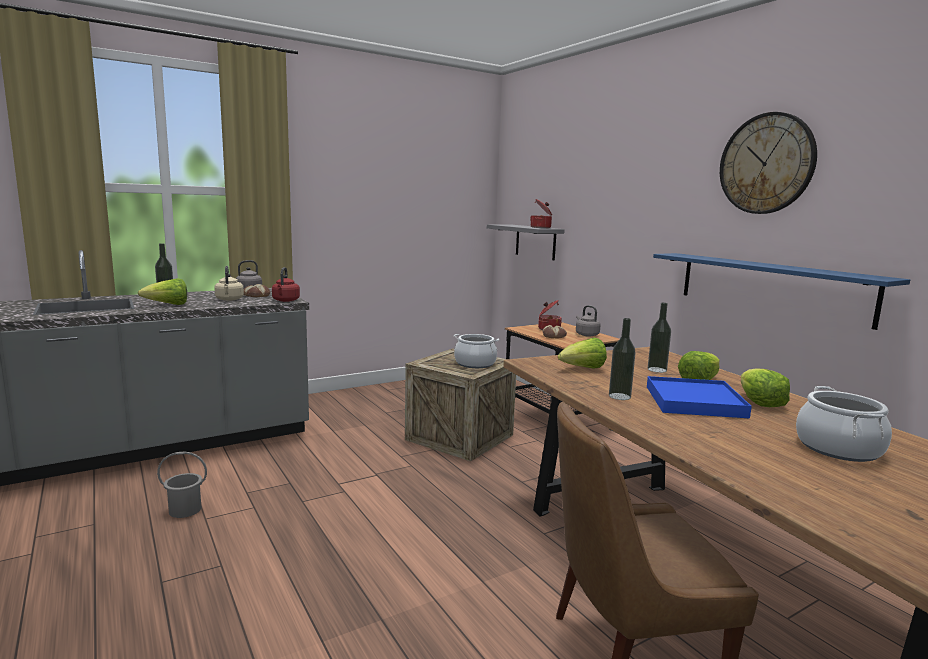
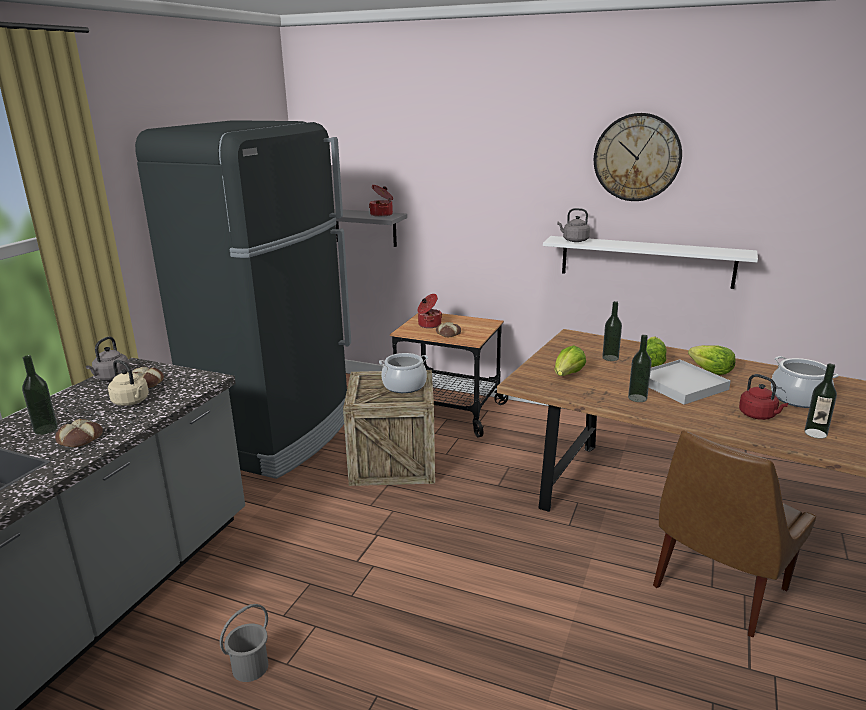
camera: 35 degrees left, 10 degrees up
lettuce [138,278,187,305] -> bread [55,419,103,448]
red kettle [272,267,300,302] -> red kettle moved to [739,374,788,420]
grey kettle [576,305,601,337] -> grey kettle moved to [557,208,590,242]
blue tray [647,376,752,418] -> white tray [649,360,731,405]
blue shelf [653,253,910,330] -> white shelf [543,236,758,289]
none -> black fridge [135,120,351,479]
none -> bottle [805,364,837,439]

